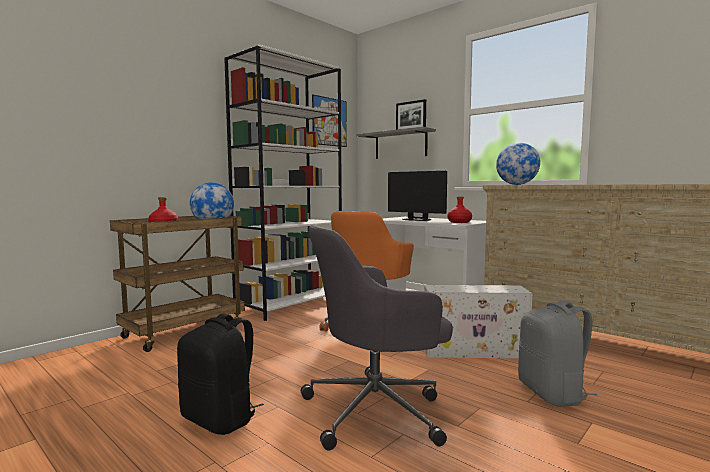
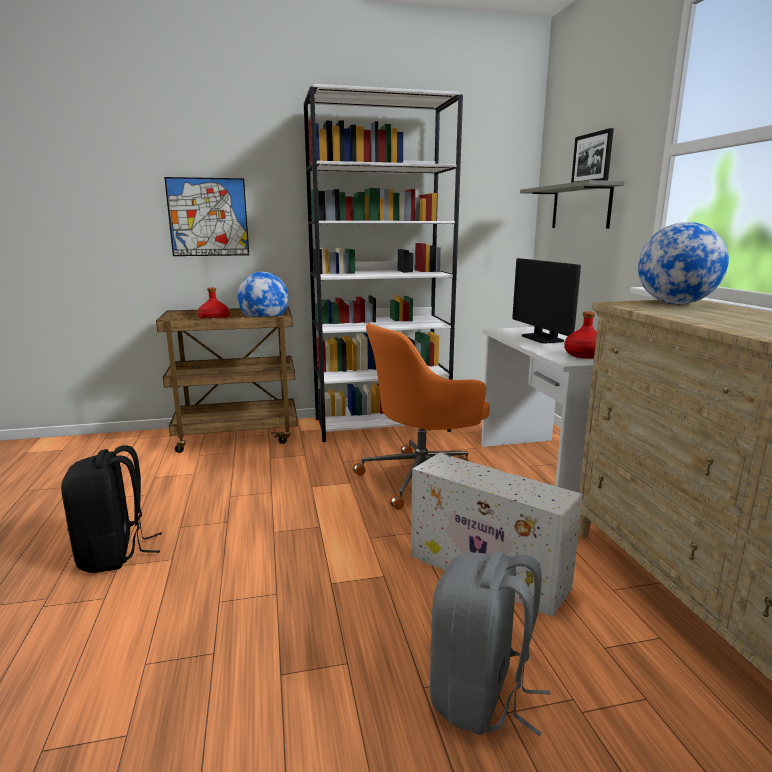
camera: 35 degrees right, 10 degrees up
grey office chair [301,224,453,450] -> none
picture [312,94,347,147] -> picture moved to [164,177,249,256]

